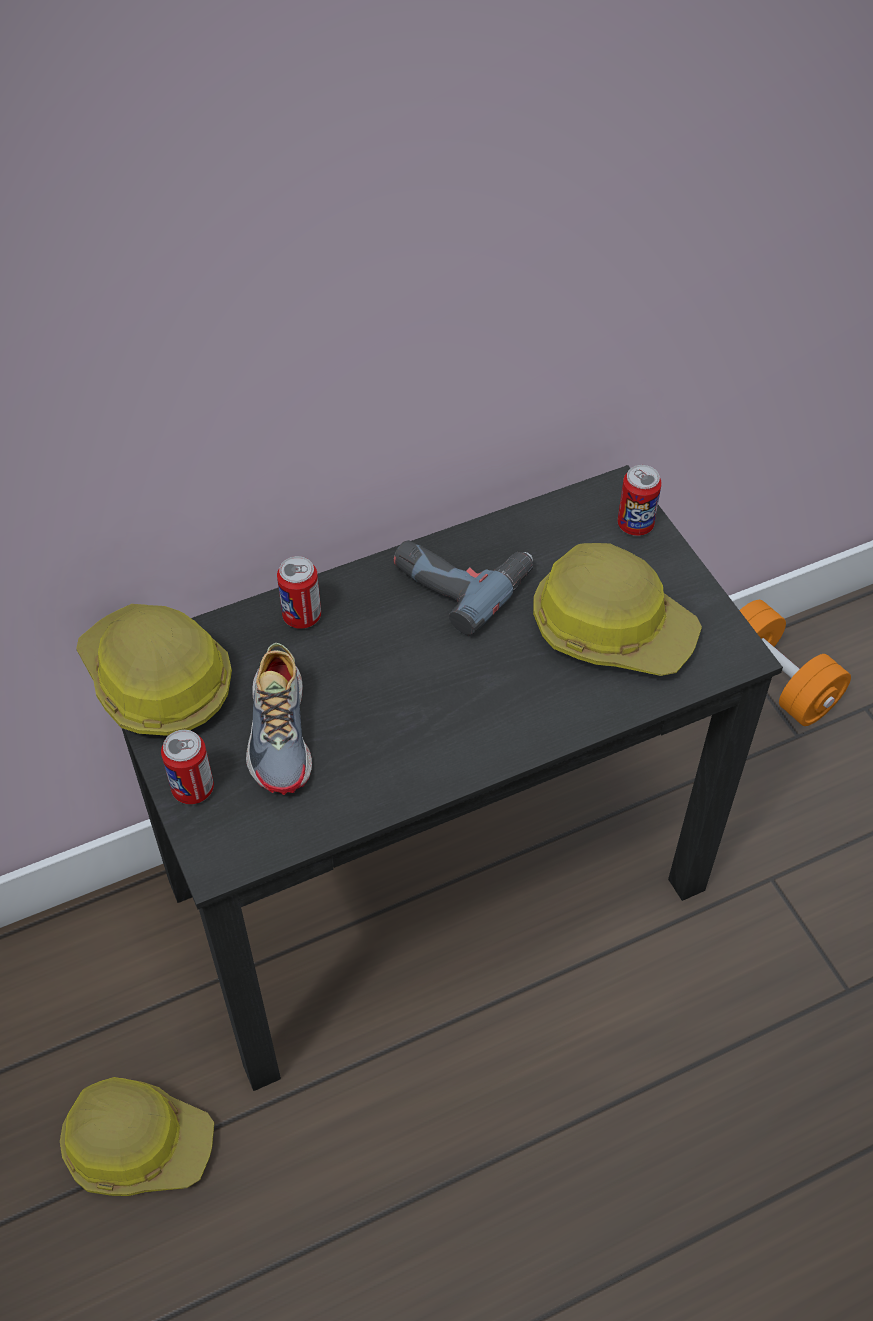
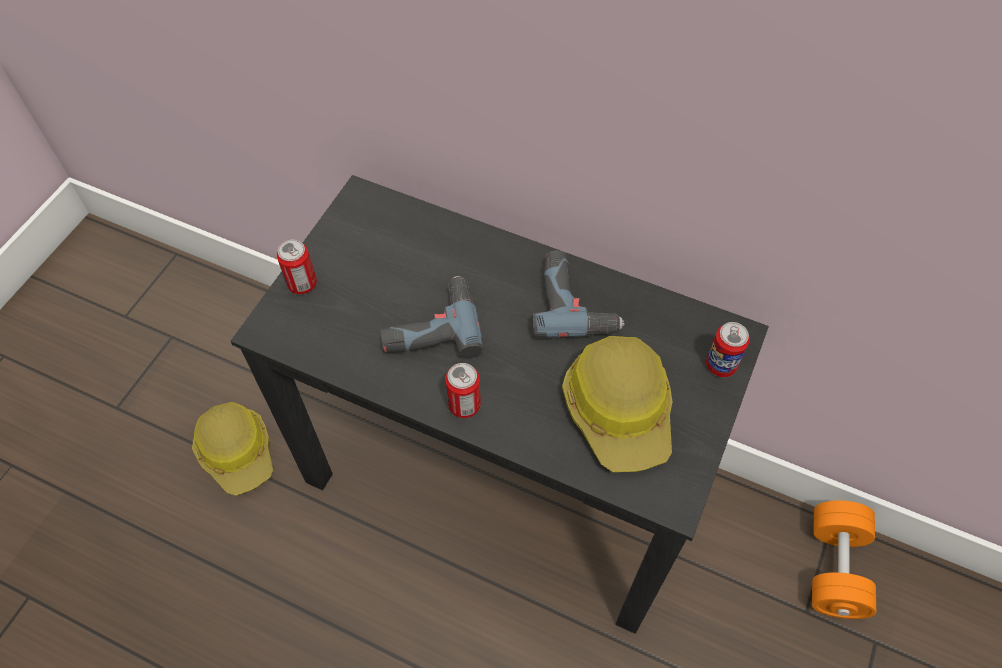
camera: 50 degrees right, 5 degrees up
hard hat [76,604,232,736] -> none
shoe [246,643,312,795] -> none
can [277,556,321,629] -> can moved to [445,363,481,418]
none -> power drill [380,276,484,358]

